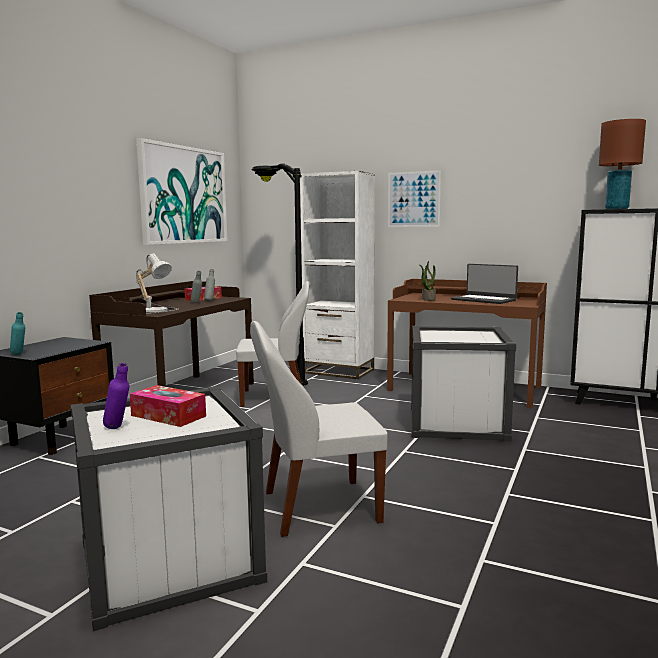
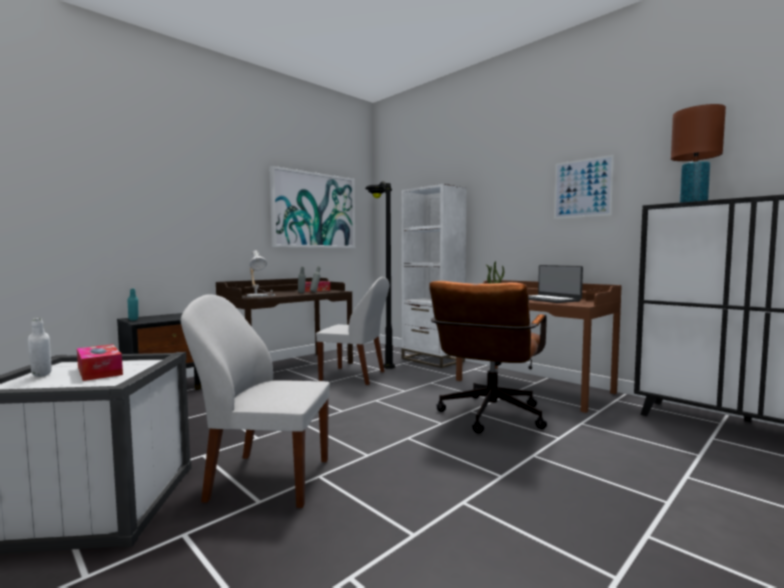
camera: 20 degrees right, 5 degrees down
purple bottle [103,363,129,429] -> white bottle [28,318,52,377]
picture [388,170,441,227] -> picture moved to [554,155,614,219]
white storage box [411,326,516,442] -> brown office chair [429,281,547,434]

